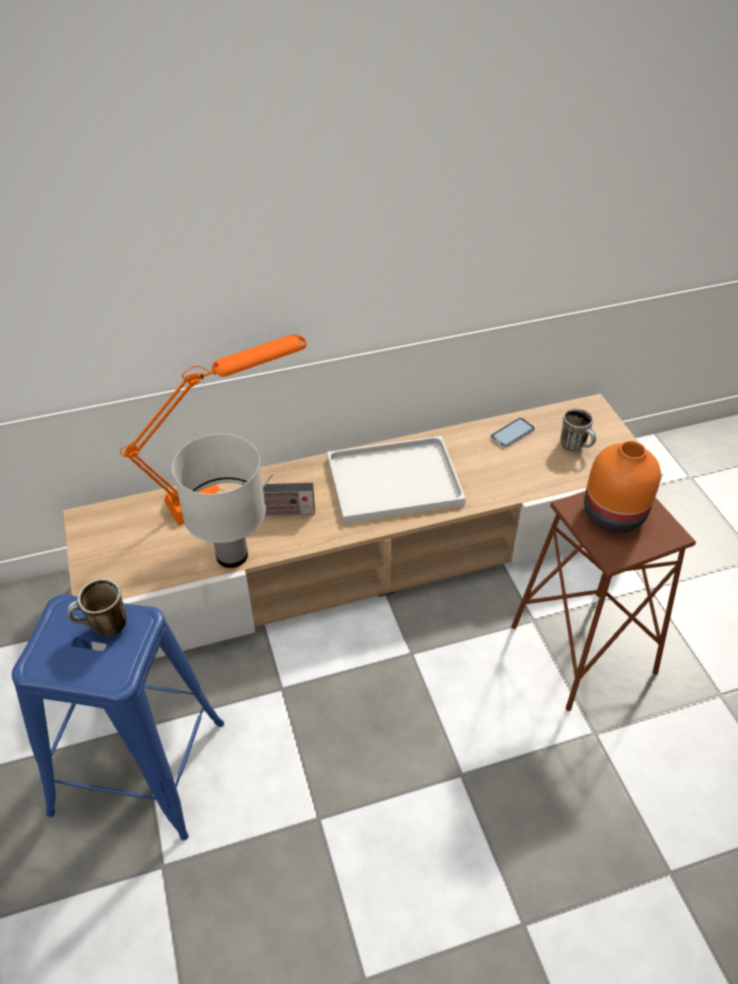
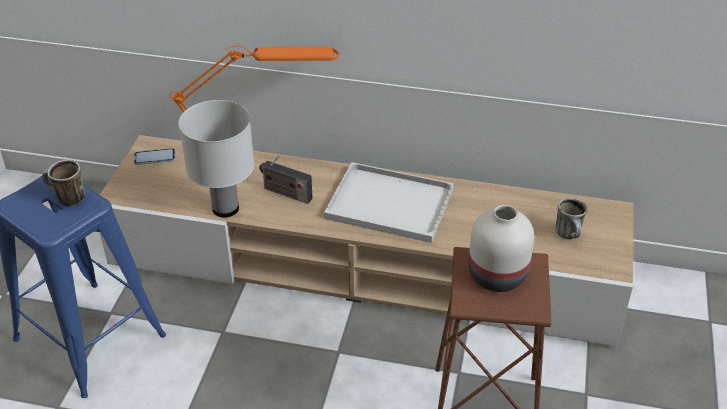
camera: 30 degrees right, 5 degrees down
phone [490,418,535,448] -> phone moved to [134,148,175,165]
orange vase [584,441,661,533] -> white vase [468,205,534,292]

